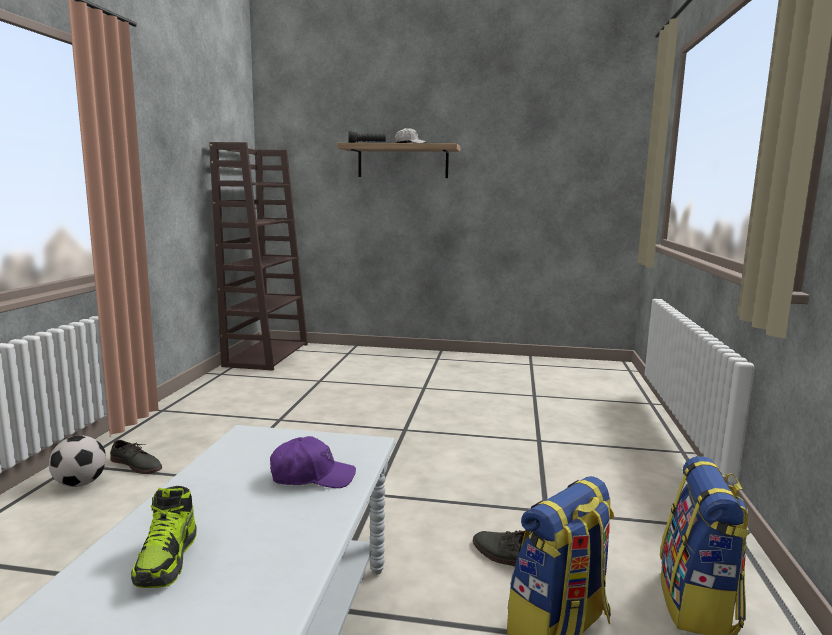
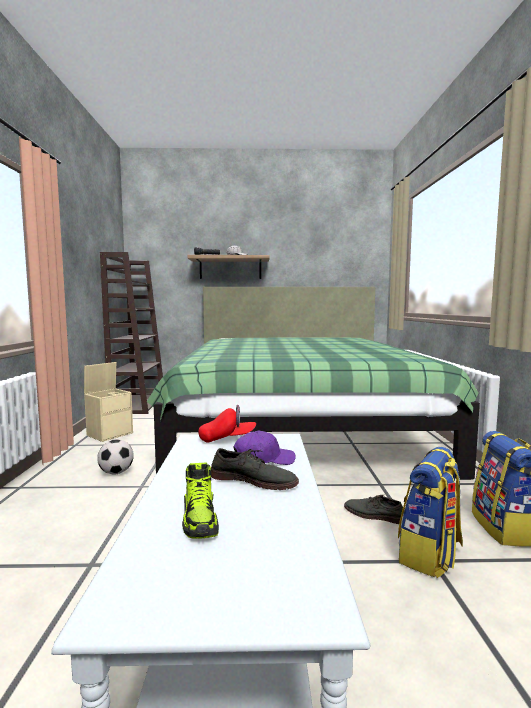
camera: 10 degrees left, 5 degrees down
football [49,435,106,487] -> football moved to [97,439,134,474]
grey shoe [110,440,162,474] -> grey shoe moved to [211,448,299,490]
none -> beige storage box [84,362,133,442]
none -> green bed [147,287,480,480]
none -> red cap [198,405,256,443]

